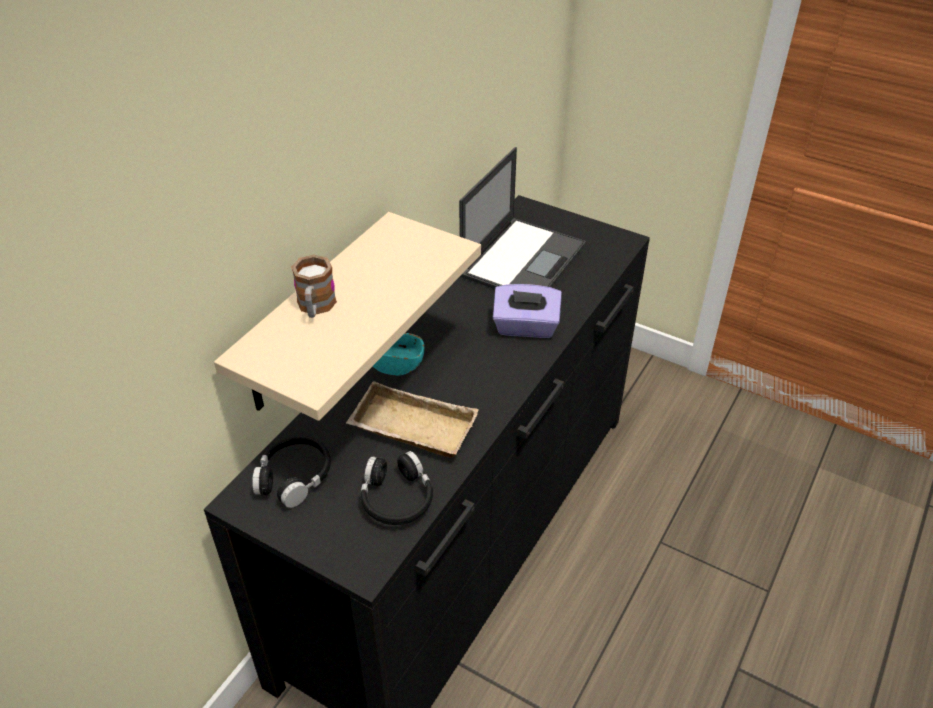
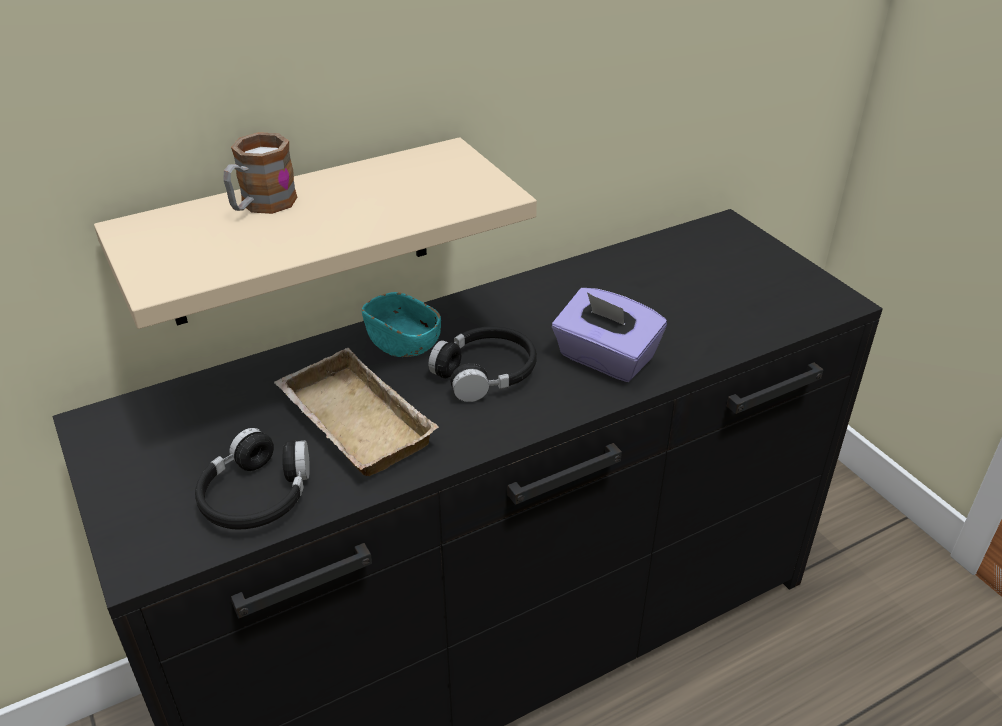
camera: 30 degrees right, 5 degrees down
black headphones [252,436,331,508] -> black headphones moved to [428,326,537,402]
laptop [459,147,586,289] -> none

